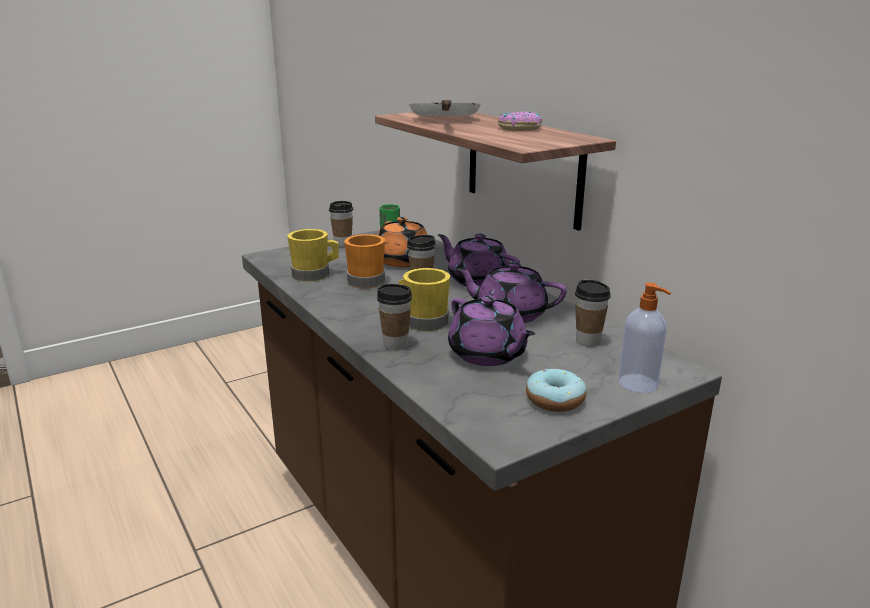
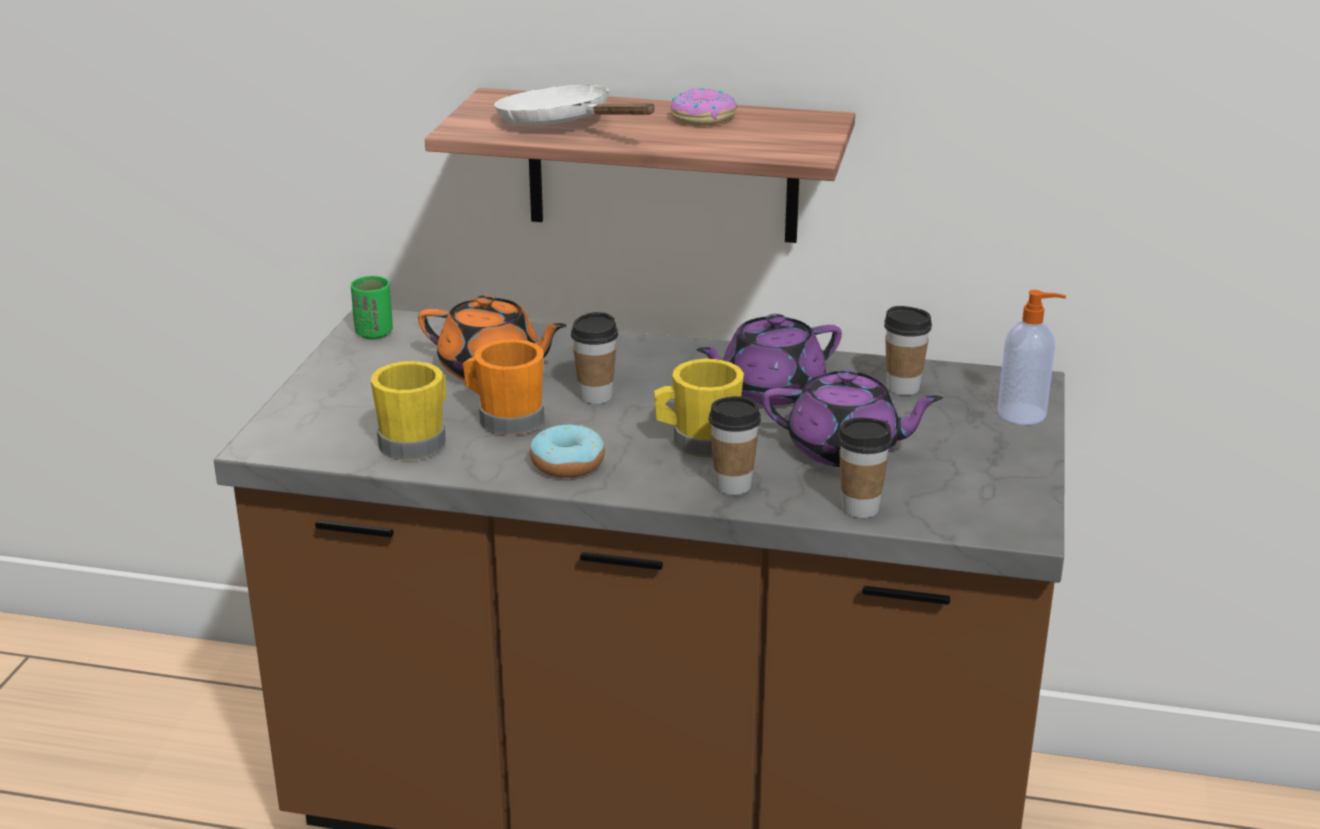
camera: 45 degrees left, 5 degrees up
cup [329,201,354,247] -> cup moved to [838,418,892,518]
purple teapot [438,234,520,287] -> none
donut [526,369,586,412] -> donut moved to [530,423,605,478]

